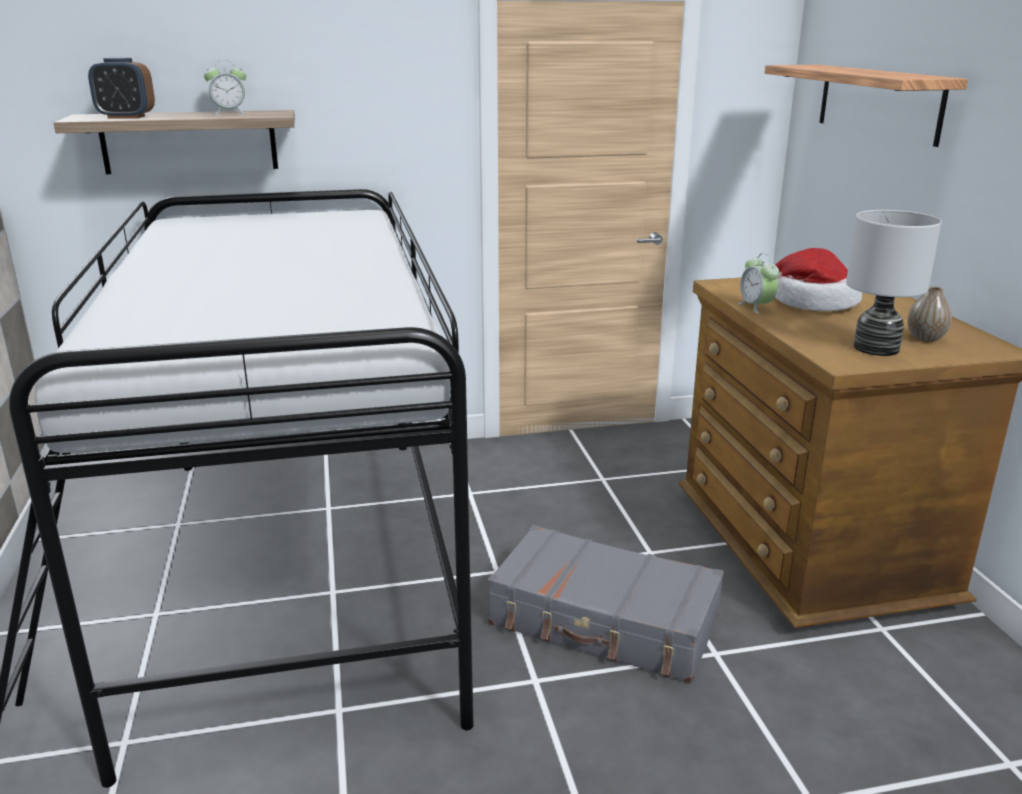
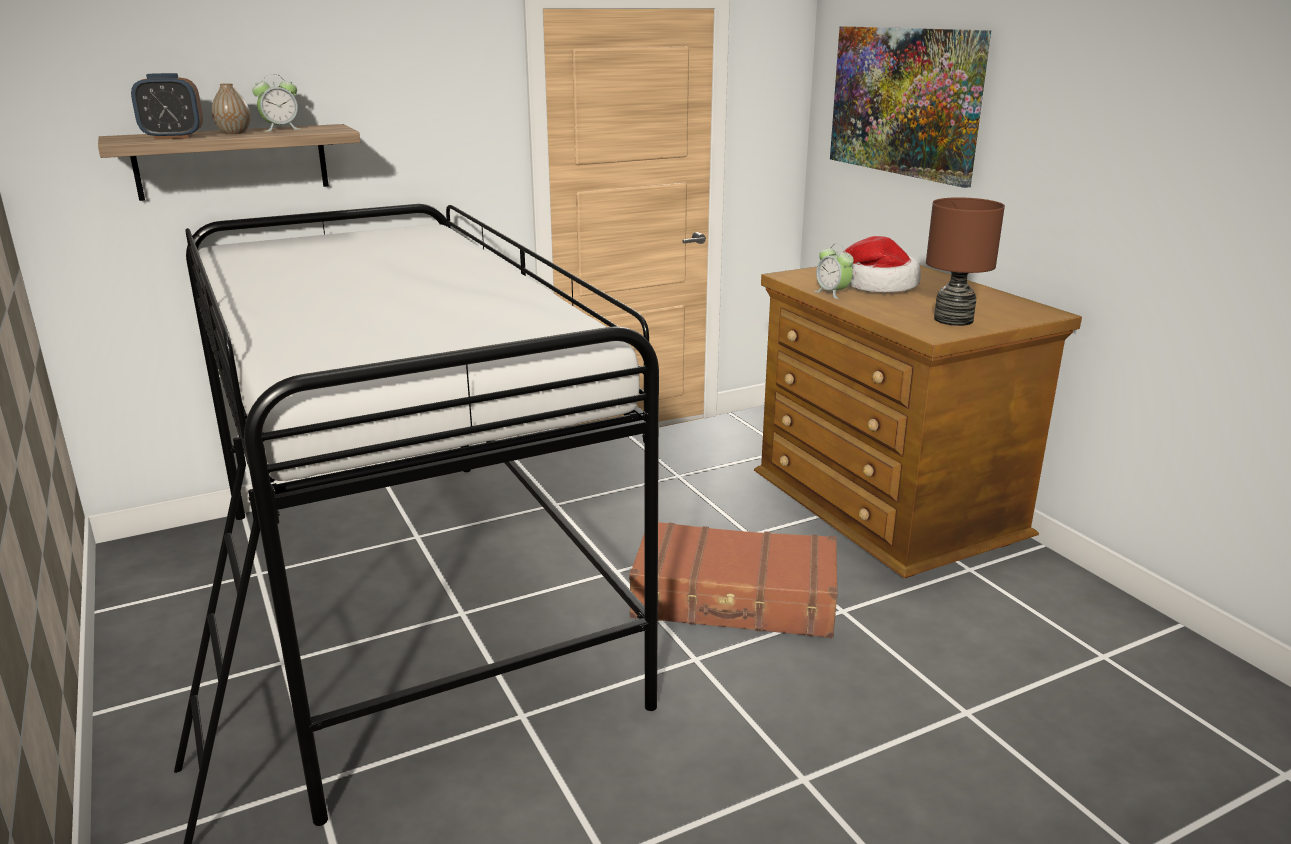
camera: 15 degrees left, 0 degrees up
grey suitcase [488,525,724,684] -> brown suitcase [629,522,838,638]
shelf [765,65,968,147] -> picture [830,26,991,188]
grey table lamp [846,210,942,356] -> brown table lamp [926,197,1005,326]
vase [907,286,952,342] -> vase moved to [212,83,251,134]

